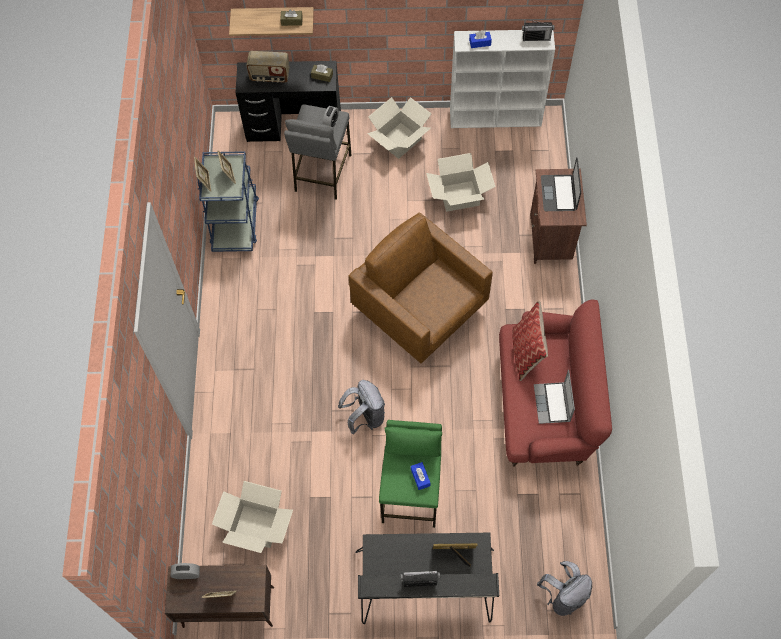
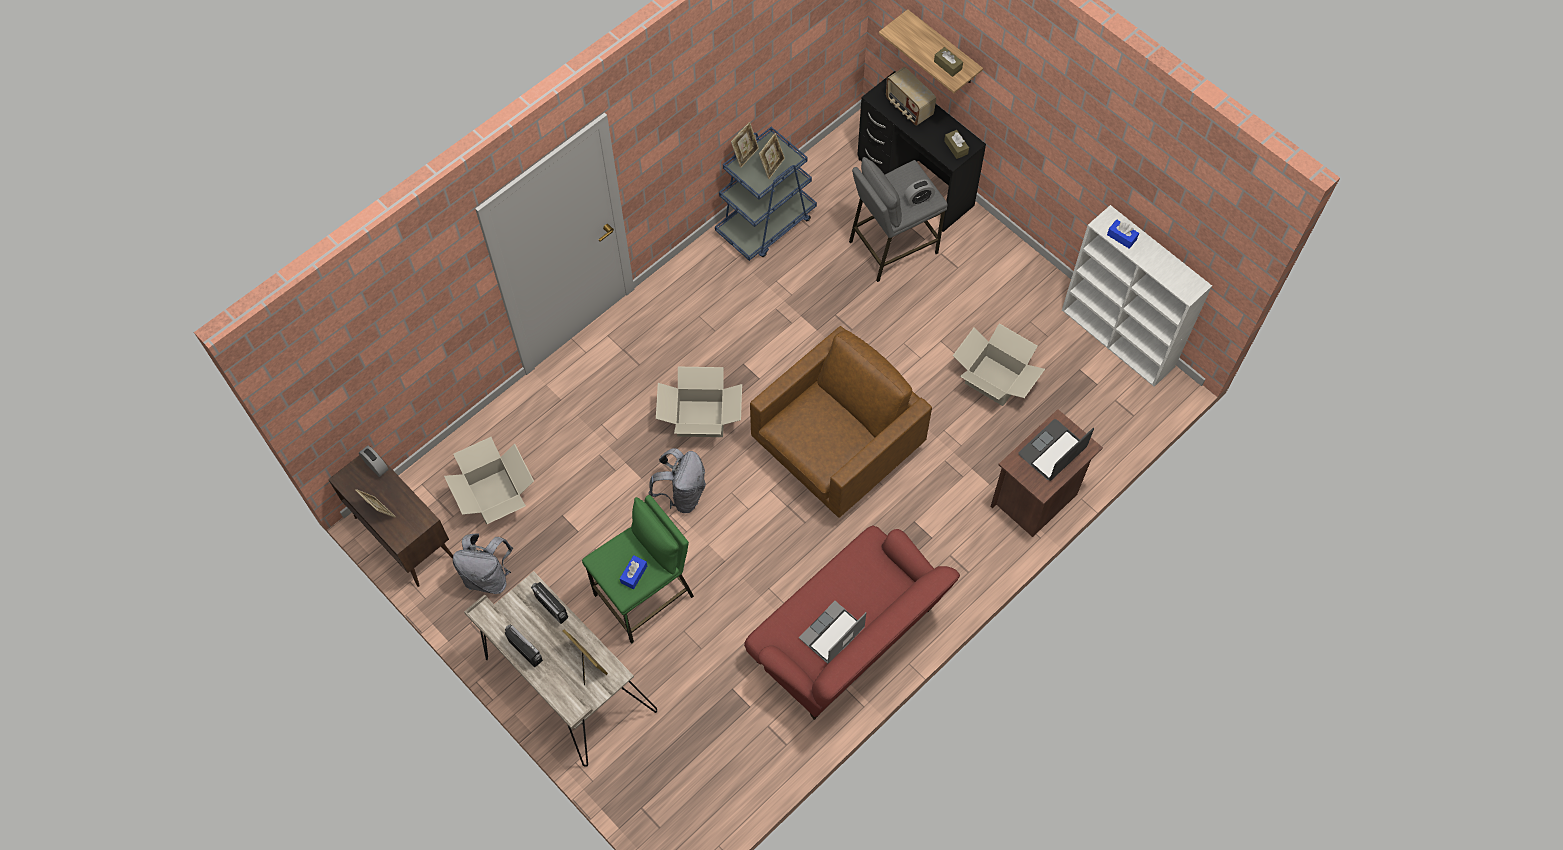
camera: 45 degrees right, 0 degrees up
brown armchair [348,212,493,363] -> brown armchair turned 45 degrees clockwise [750,326,932,518]
black desk [355,533,499,624] -> beige desk [464,571,657,767]
cardboard box [367,97,431,159] -> cardboard box moved to [656,367,742,437]
pillow [512,300,548,381] -> none
radio [522,20,554,41] -> radio moved to [531,582,568,624]
grey backpack [537,561,592,616] -> grey backpack moved to [453,533,513,594]

